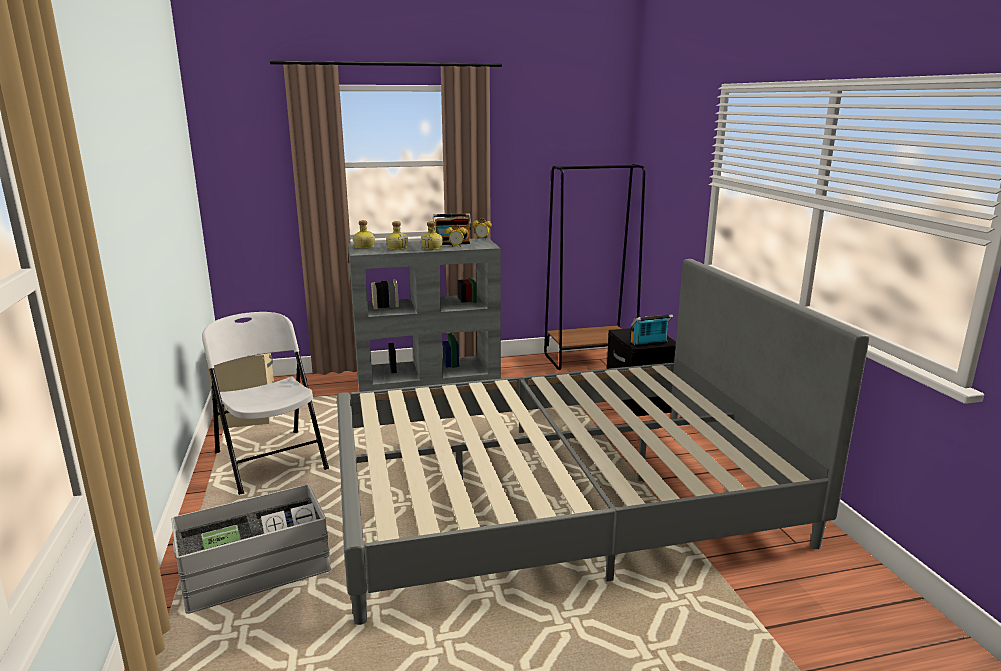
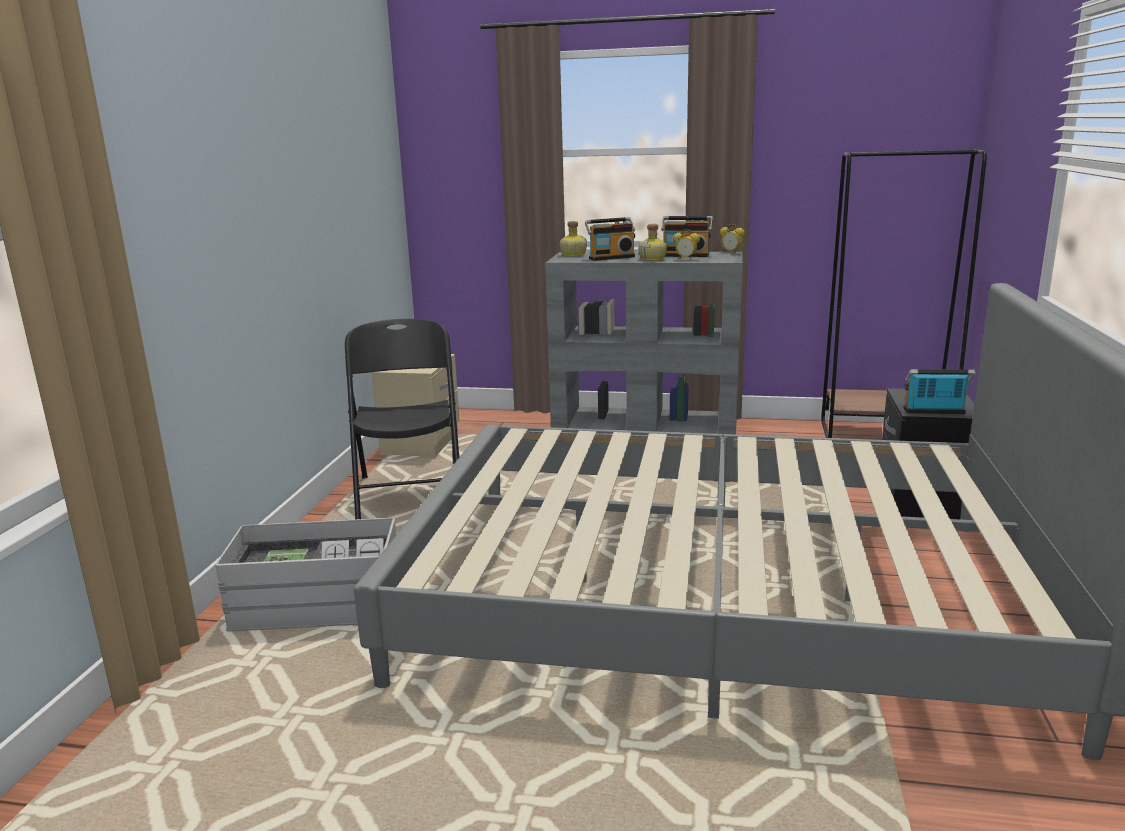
camera: 25 degrees right, 0 degrees up
white chair [202,312,329,495] -> black chair [345,319,459,519]
bottle [386,221,408,250] -> radio [585,217,635,261]

